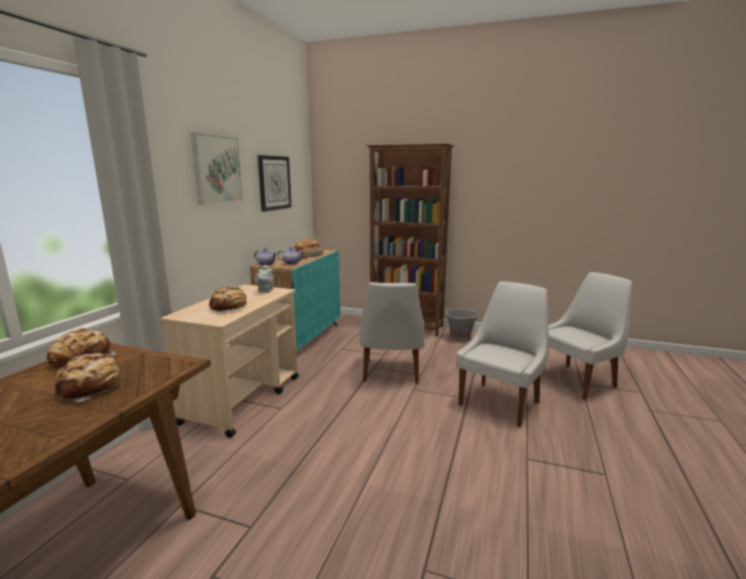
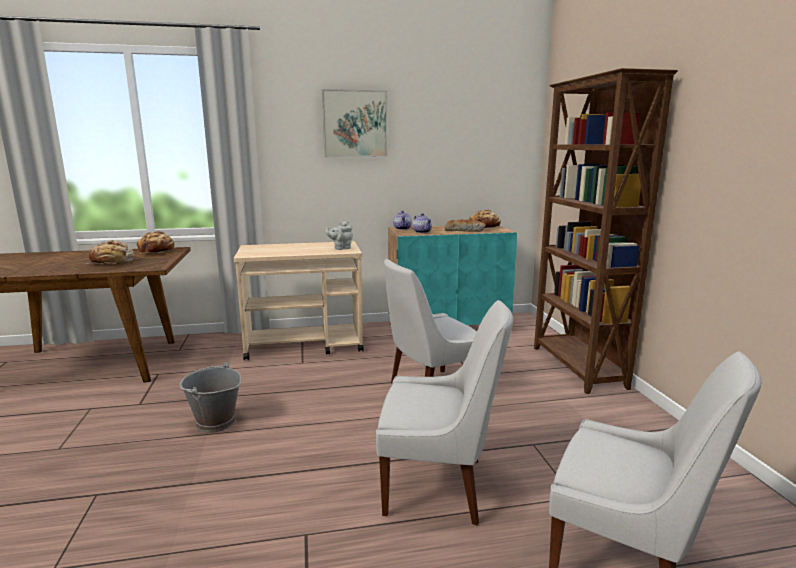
camera: 60 degrees right, 0 degrees up
bread [209,286,247,312] -> none
wall clock [258,155,292,212] -> none
grey bucket [445,307,478,342] -> grey bucket moved to [179,362,241,433]

